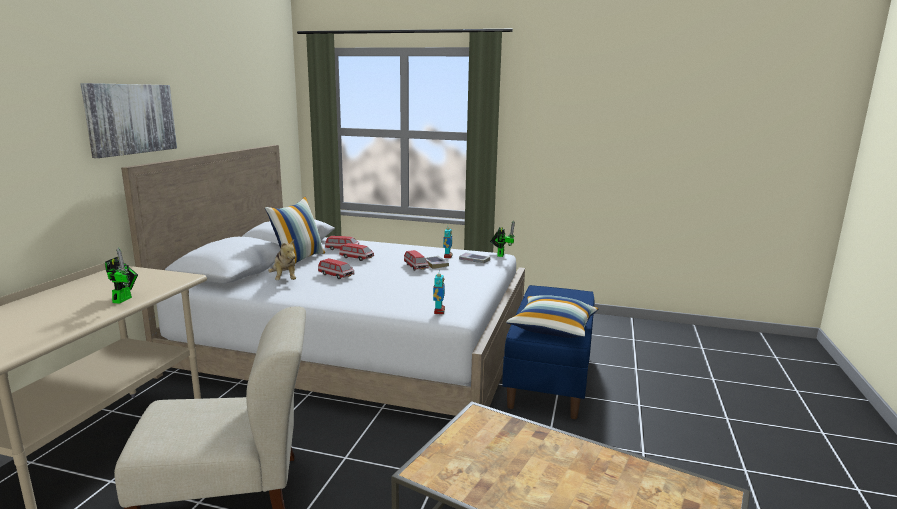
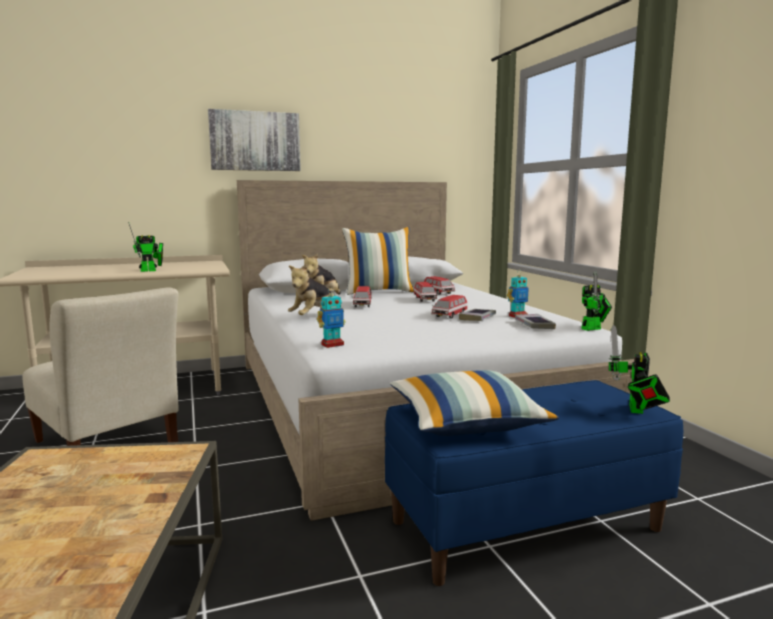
camera: 55 degrees right, 5 degrees down
none -> plush toy [288,264,331,315]
none -> toy robot [609,325,670,414]

